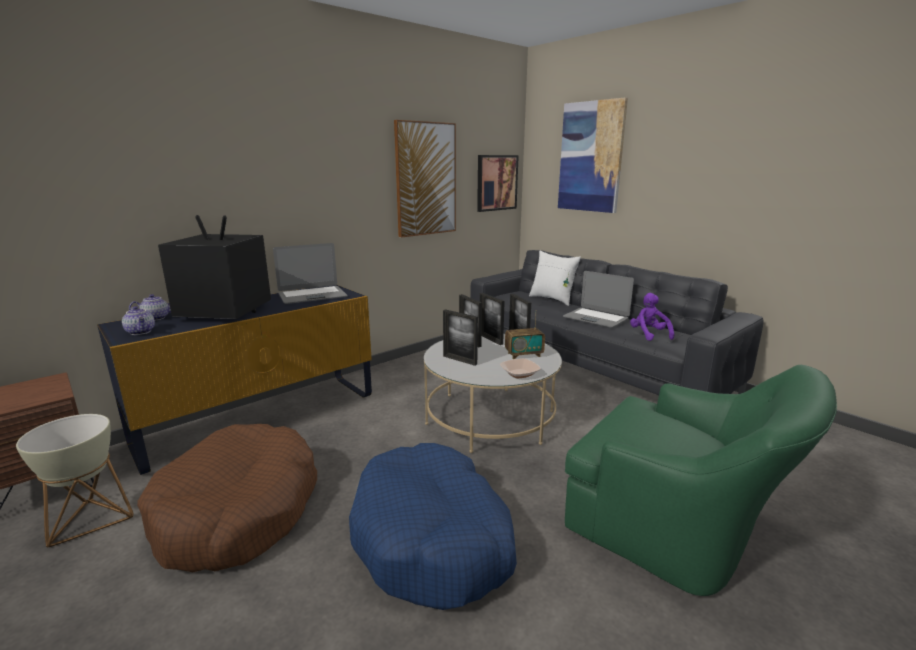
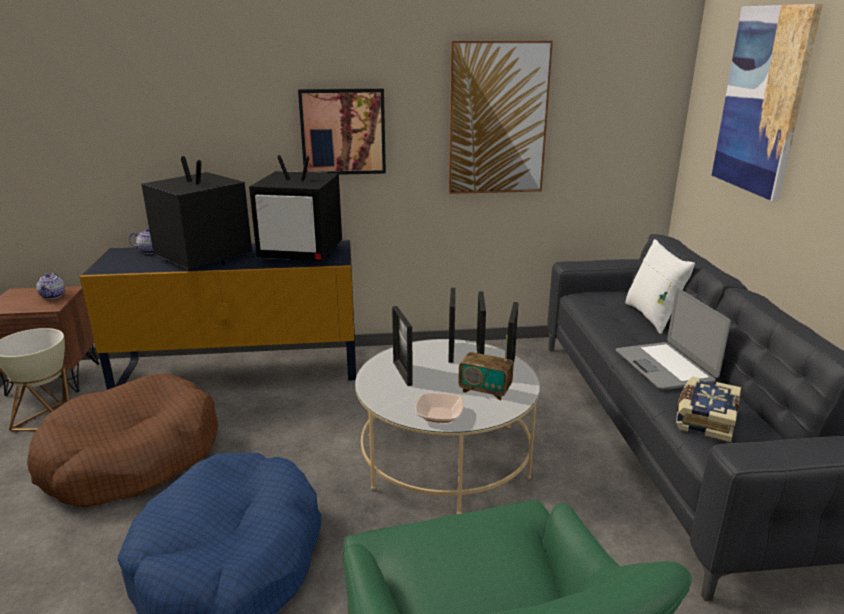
camera: 35 degrees right, 5 degrees up
teapot [122,306,155,335] -> teapot moved to [36,272,65,299]
laptop [273,243,348,304] -> television [249,155,342,261]
picture [477,155,519,212] -> picture moved to [298,88,386,175]
purple plush toy [630,293,674,341] -> book [676,376,741,442]

